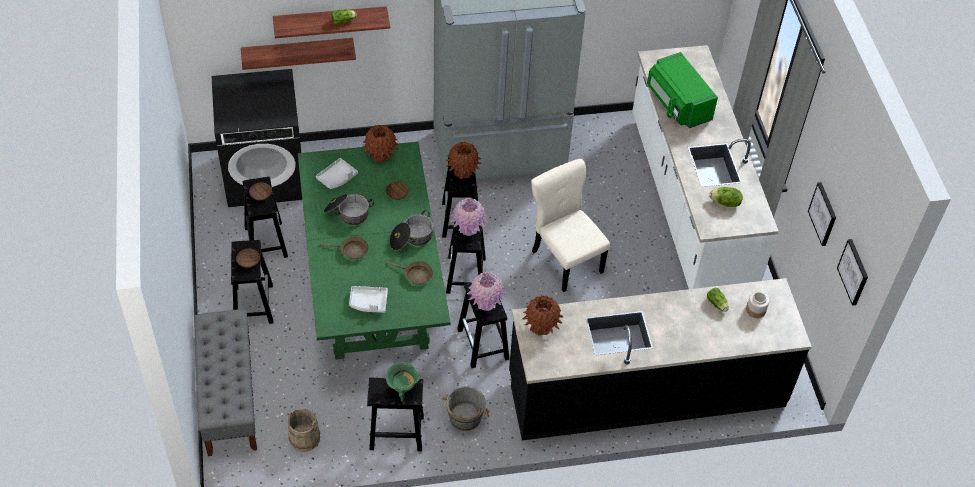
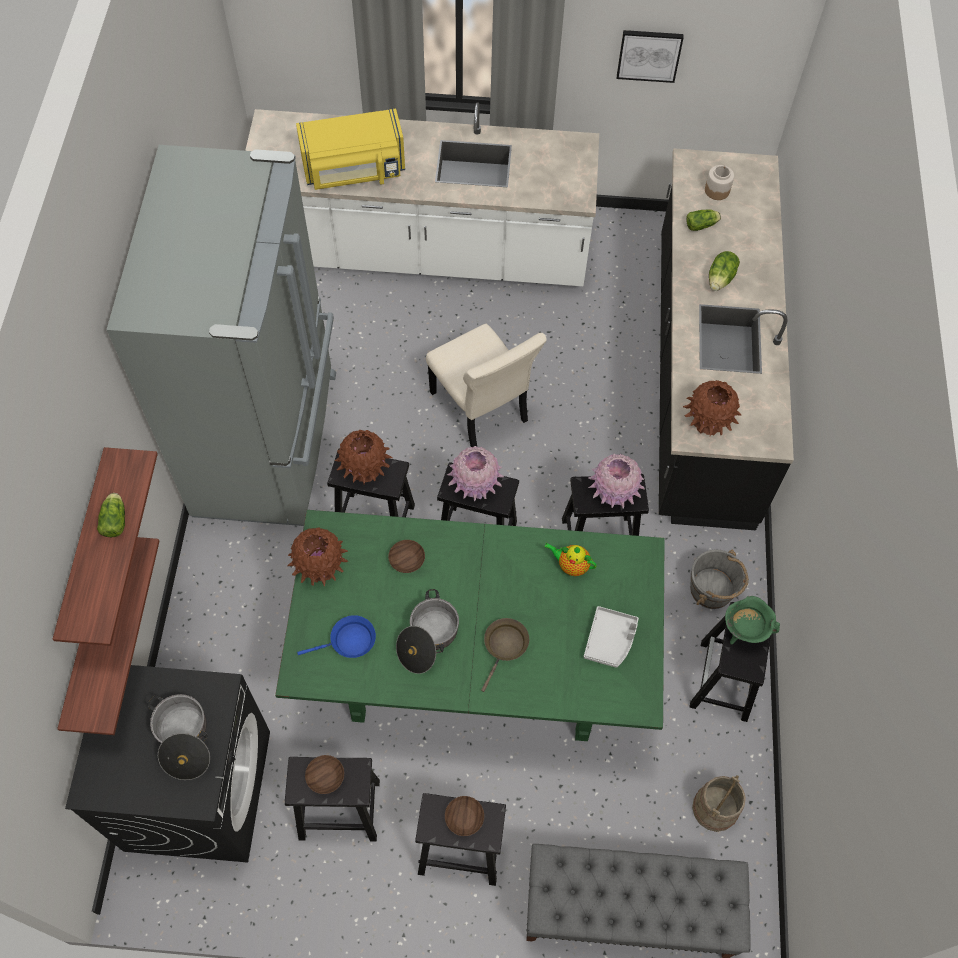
camera: 75 degrees left, 10 degrees up
grey tray [316,158,358,189] -> blue frying pan [297,615,376,658]
brown frying pan [386,261,433,285] -> teapot [545,543,597,576]
cooking pot [389,210,434,251] -> cooking pot moved to [148,694,210,780]
beige chair [531,159,610,292] -> beige chair turned 105 degrees counterclockwise [426,323,547,447]
green microwave [647,52,718,128] -> yellow microwave [296,108,405,190]
lettuce [710,187,743,207] -> lettuce moved to [709,251,740,291]
picture [837,239,868,306] -> none

